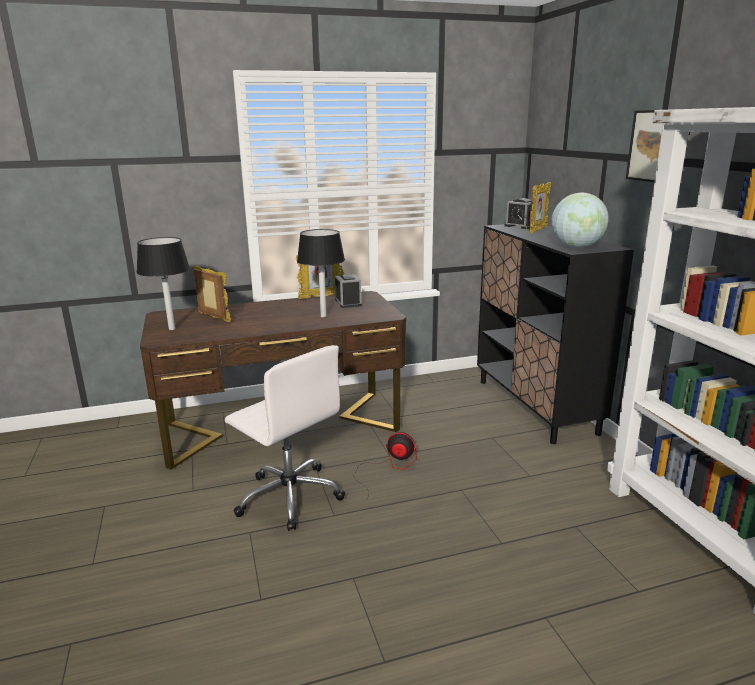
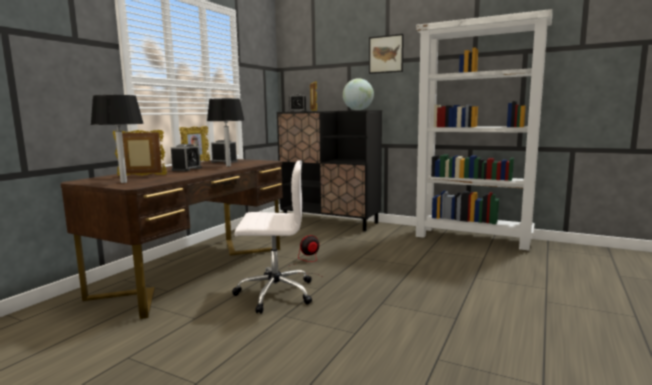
camera: 45 degrees left, 10 degrees down
none -> alarm clock [171,144,202,171]

